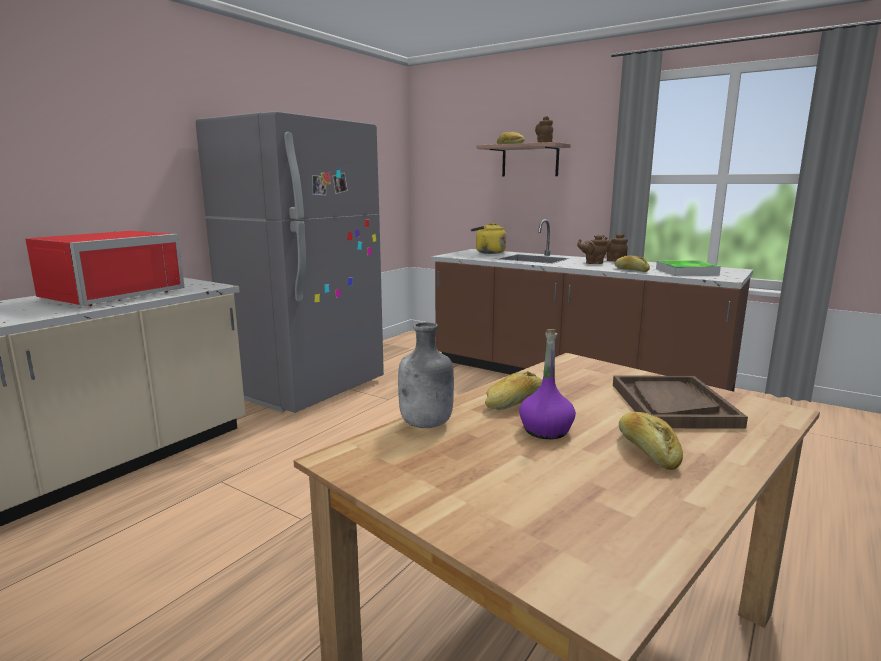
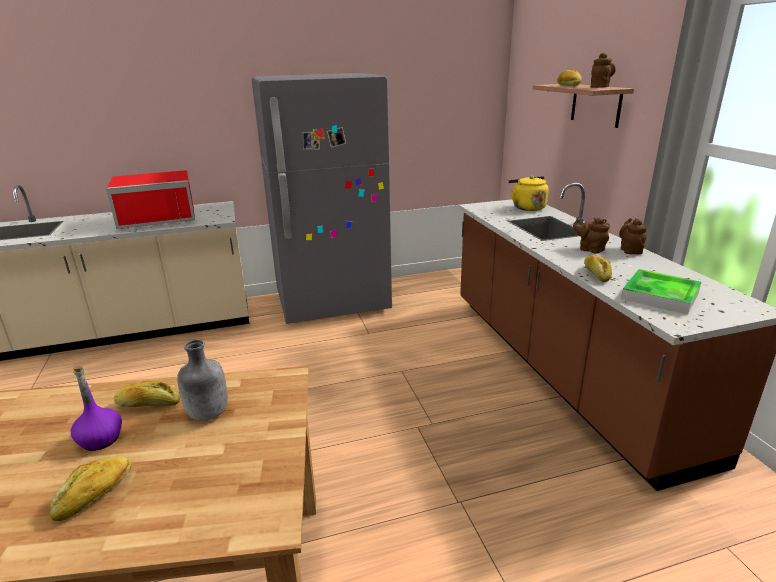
camera: 40 degrees right, 10 degrees up
grey bottle [398,322,454,428] -> grey bottle moved to [177,339,228,421]
brown tray [613,376,748,428] -> none

